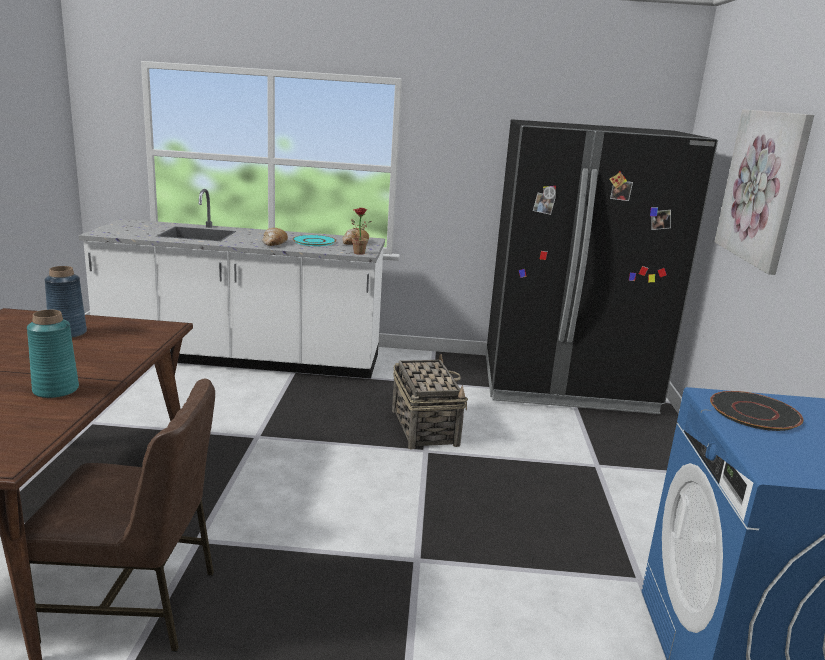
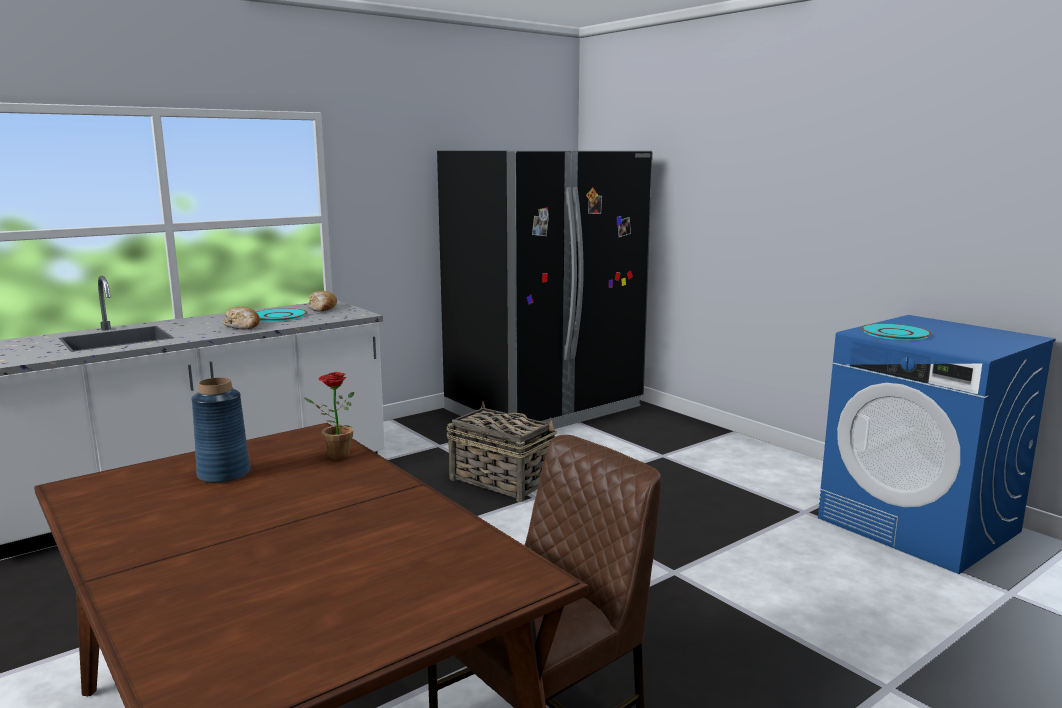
camera: 40 degrees left, 5 degrees down
turquoise vase [27,310,79,398] -> none
potted plant [351,208,371,255] -> potted plant moved to [304,372,354,460]
black plate [710,391,803,431] -> turquoise plate [861,324,932,340]
picture [715,109,814,275] -> none

